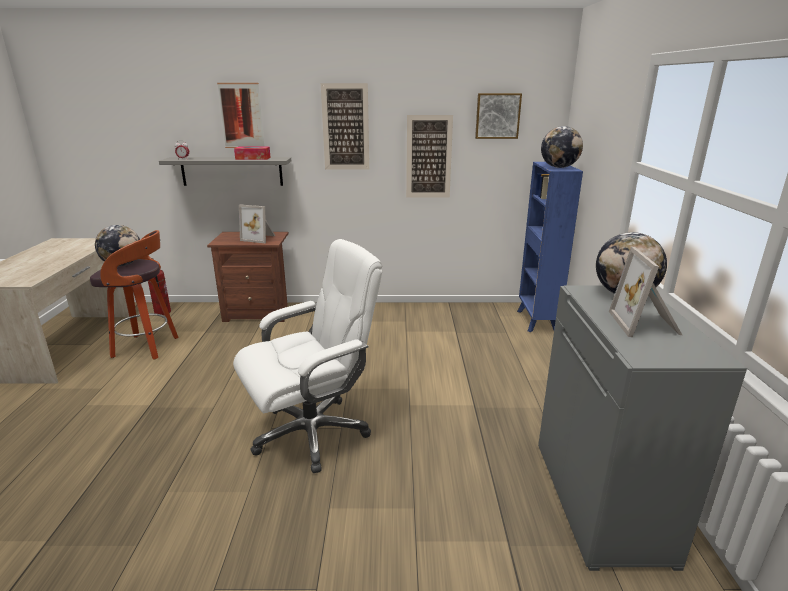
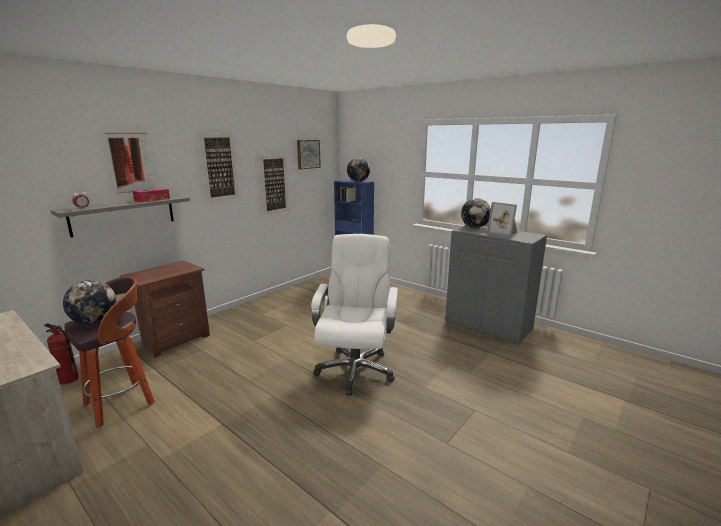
camera: 50 degrees left, 5 degrees down
picture frame [239,204,275,243] -> none

